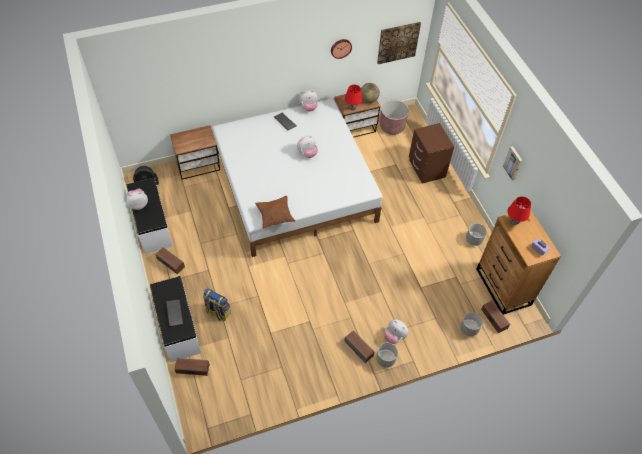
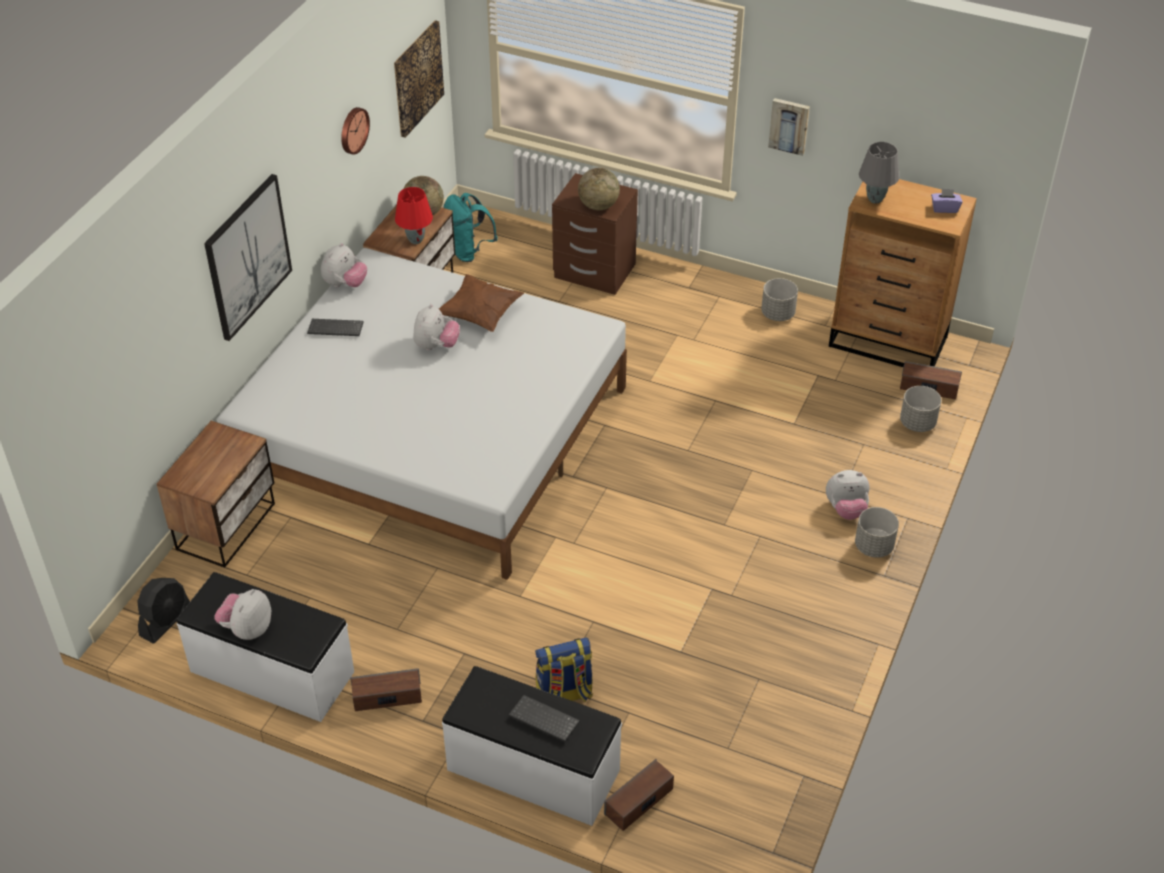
camera: 45 degrees left, 10 degrees down
brown pillow [255,196,295,229] -> brown pillow moved to [439,274,524,332]
speaker [344,330,375,363] -> none
brown planter [380,100,409,135] -> turquoise backpack [443,193,498,262]
red table lamp [508,196,531,225] -> grey table lamp [859,142,900,203]
none -> picture [204,174,292,341]
none -> globe [578,168,620,210]

